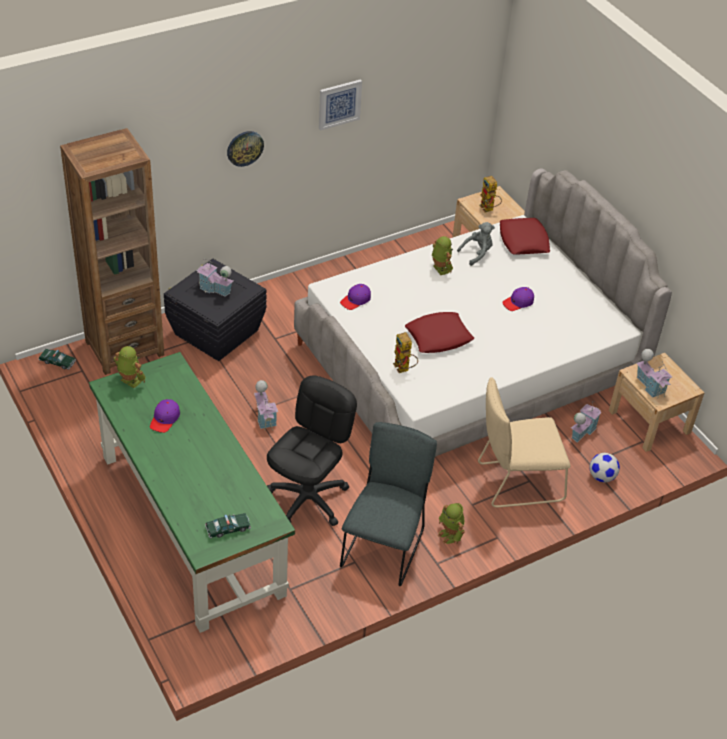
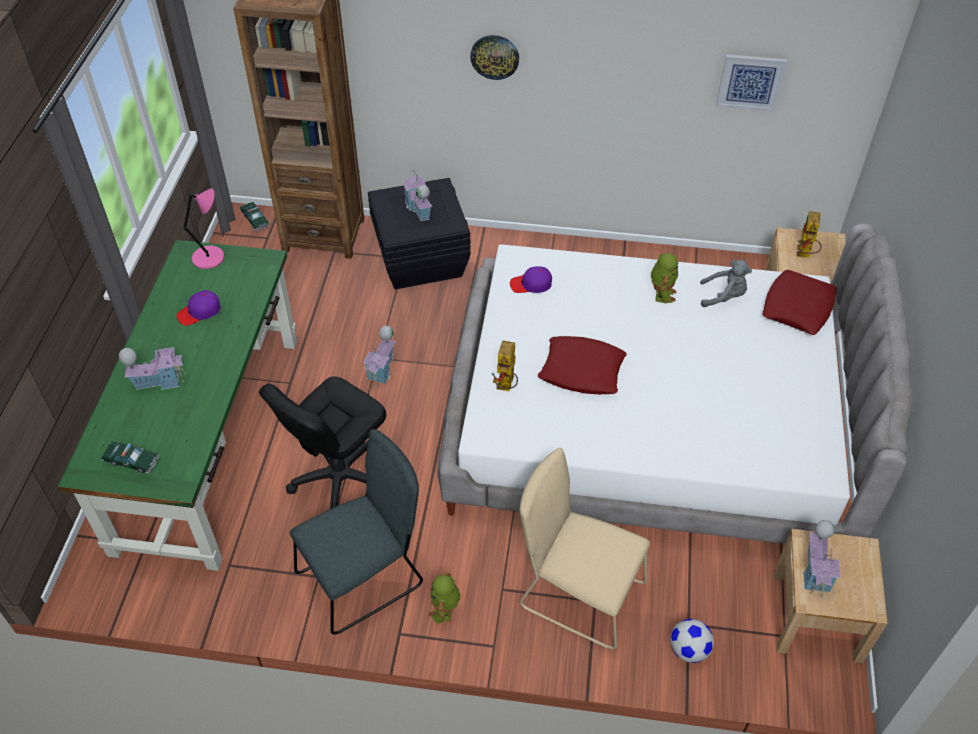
camera: 40 degrees right, 5 degrees up
toy robot [114,346,146,388] -> pink table lamp [183,188,224,269]
black office chair [267,376,357,526] -> black office chair turned 150 degrees clockwise [259,376,386,509]
picture [319,79,362,130] -> picture moved to [716,54,787,112]
purple cap [502,287,534,311] -> none
toy house [571,401,602,442] -> toy house moved to [119,343,186,390]

